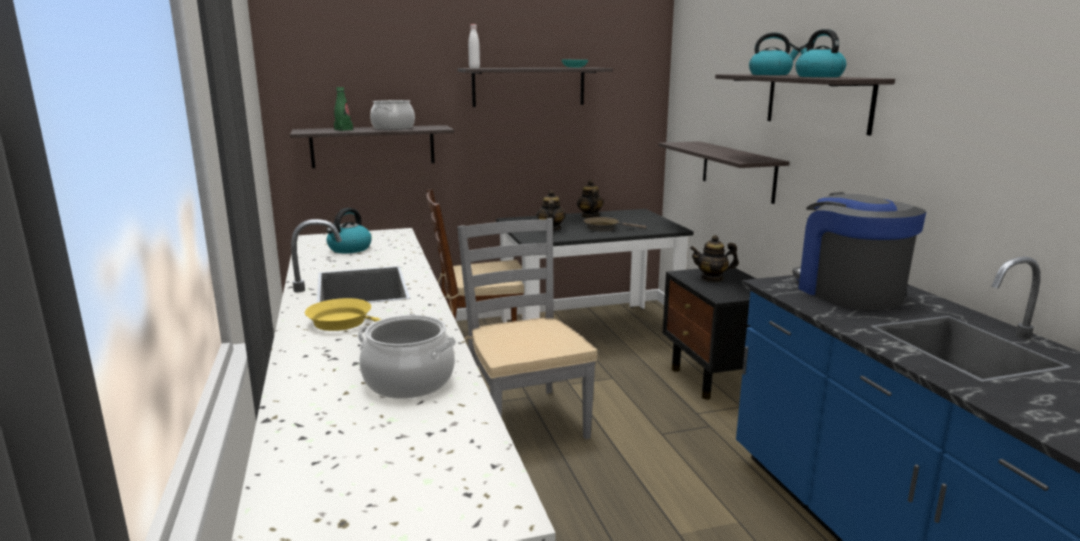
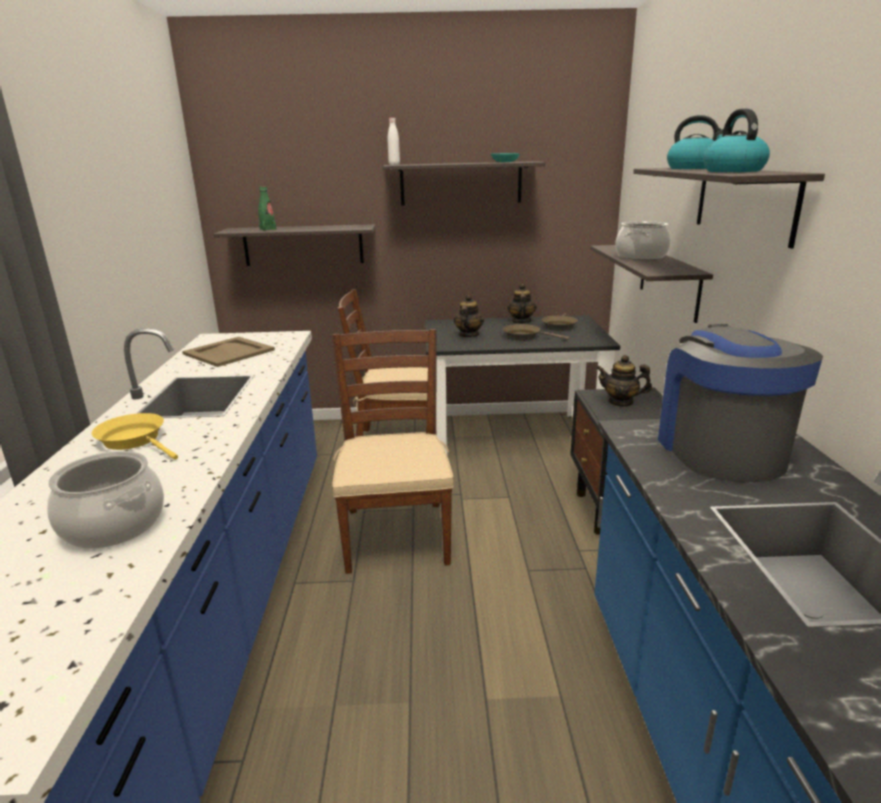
camera: 15 degrees right, 5 degrees up
kettle [327,208,372,253] -> beige tray [182,337,275,367]
cooking pot [370,100,415,130] -> cooking pot moved to [615,221,671,260]
grey chair [457,218,597,439] -> brown chair [332,329,454,574]
none -> brown frying pan [542,313,578,331]

